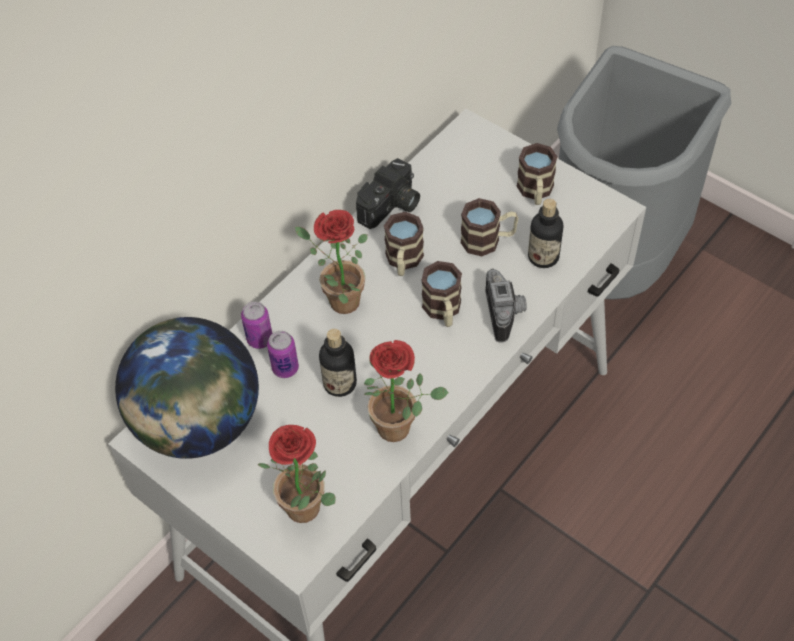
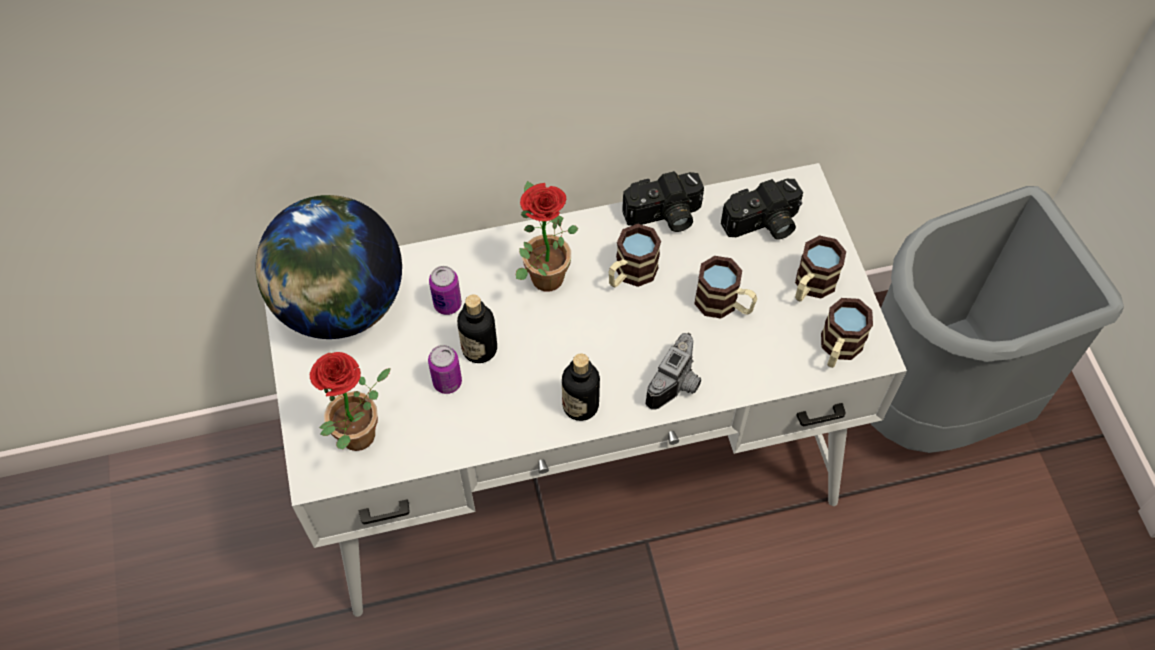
camera: 35 degrees right, 5 degrees up
can [241,301,272,349] -> can moved to [428,345,462,394]
potted plant [364,340,449,442] -> none
mug [421,261,462,327] -> mug moved to [821,298,873,368]
bottle [528,199,564,268] -> bottle moved to [562,353,600,421]
none -> camera [721,179,803,240]

